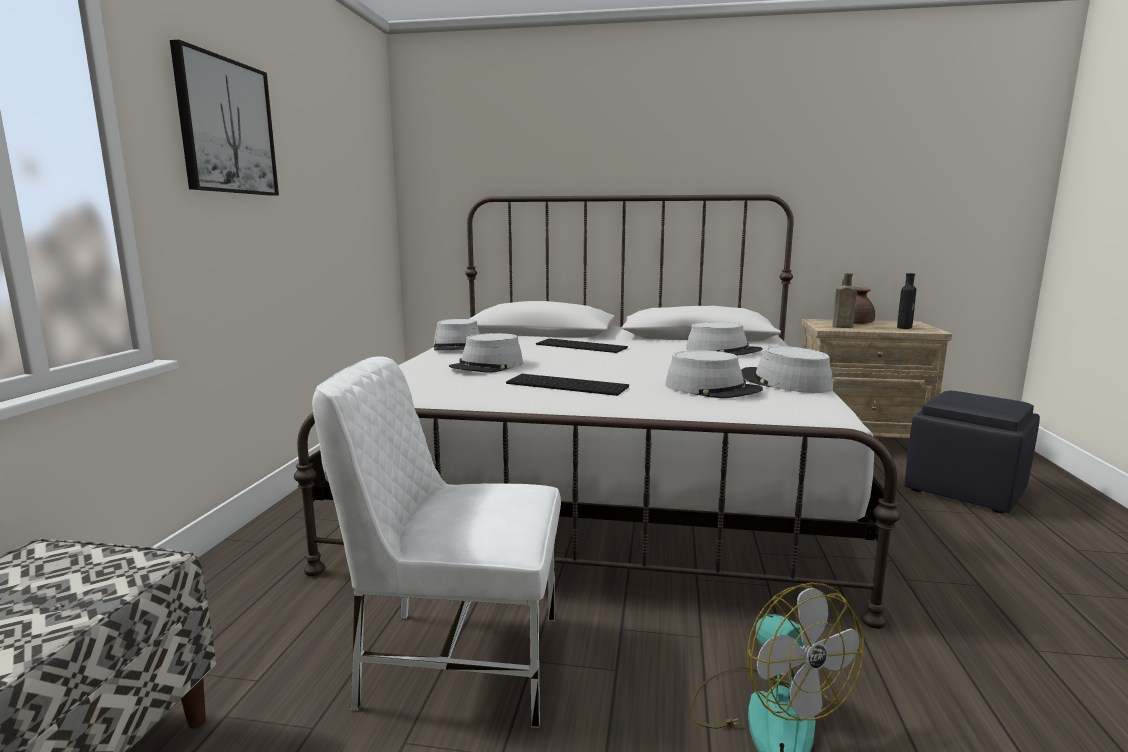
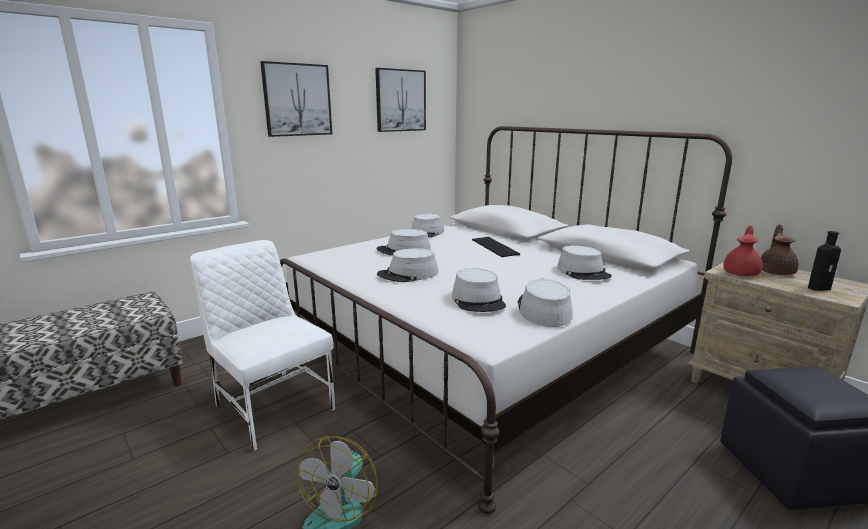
camera: 40 degrees right, 5 degrees up
keyboard [506,374,629,396] -> grey hat [377,248,439,282]
brown bottle [832,273,857,328] -> red teapot [723,226,763,276]
none -> picture [375,68,426,132]

